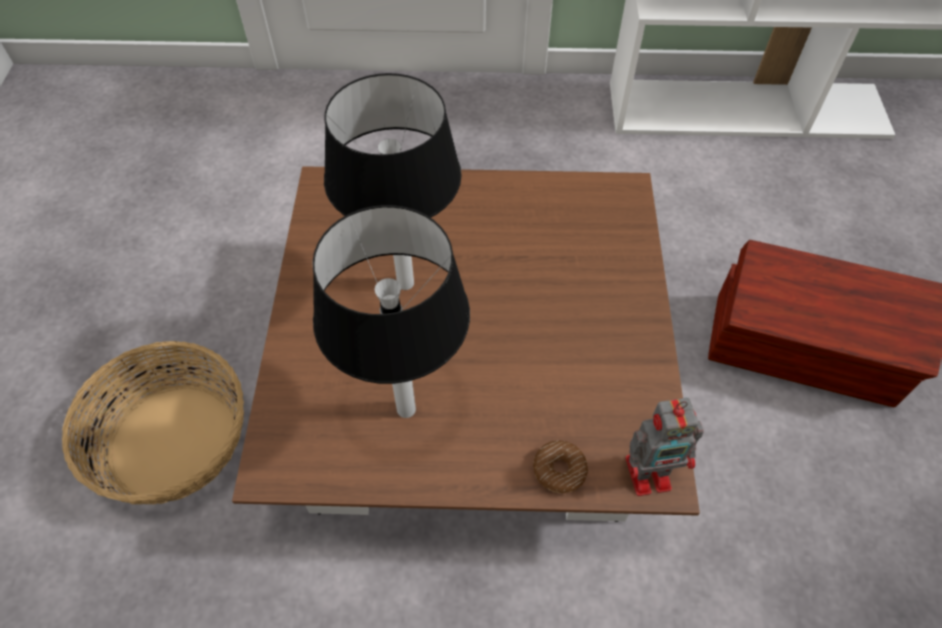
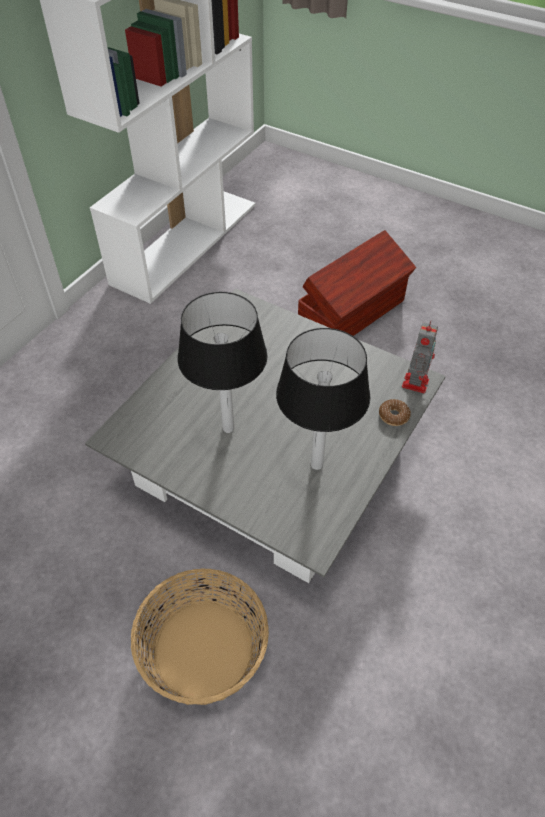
camera: 60 degrees left, 5 degrees down
brown coffee table [232,166,700,522] -> grey coffee table [85,289,446,583]

